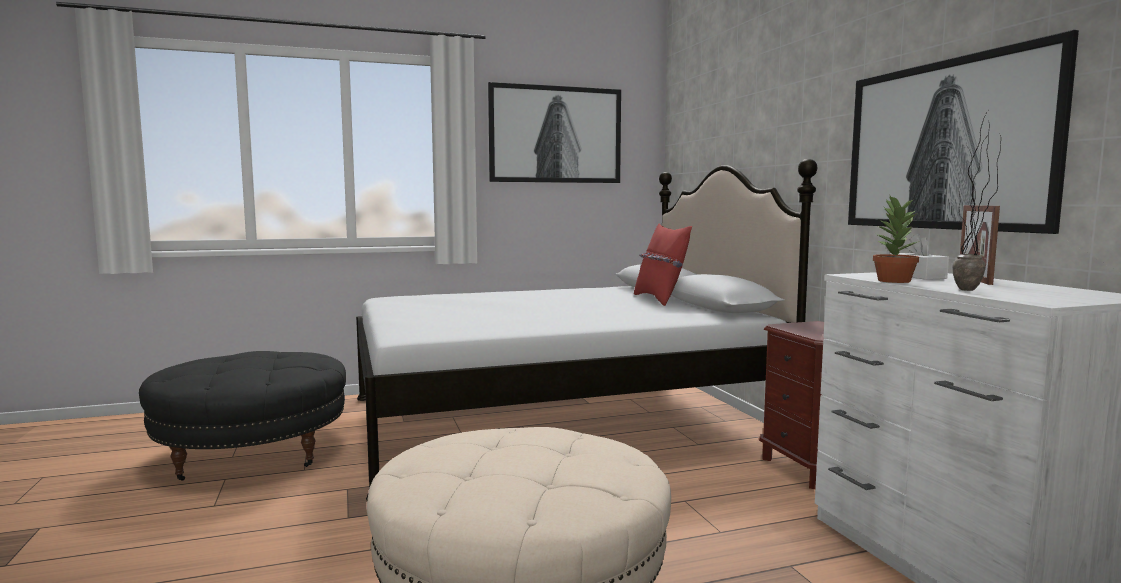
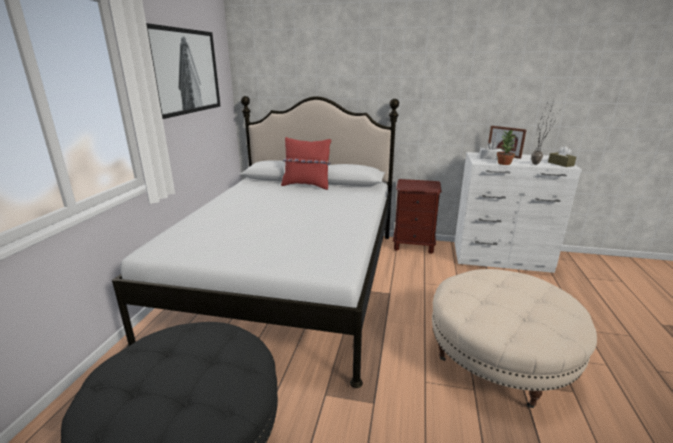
camera: 60 degrees left, 15 degrees up
picture [848,30,1079,234] -> none
none -> brown tissue box [548,146,576,167]

